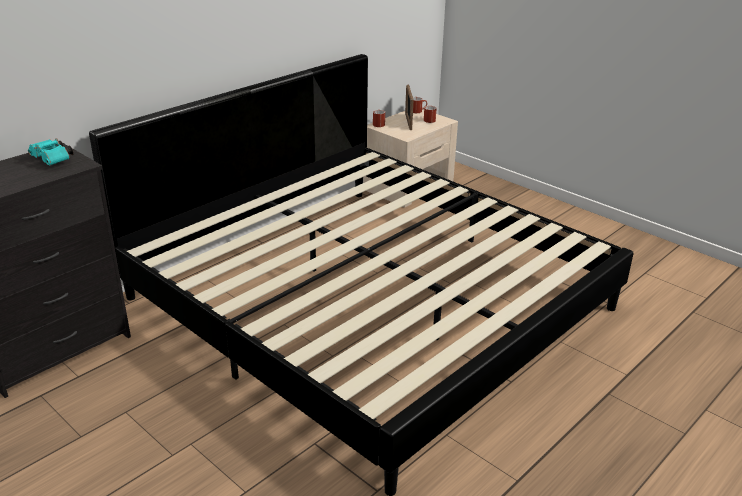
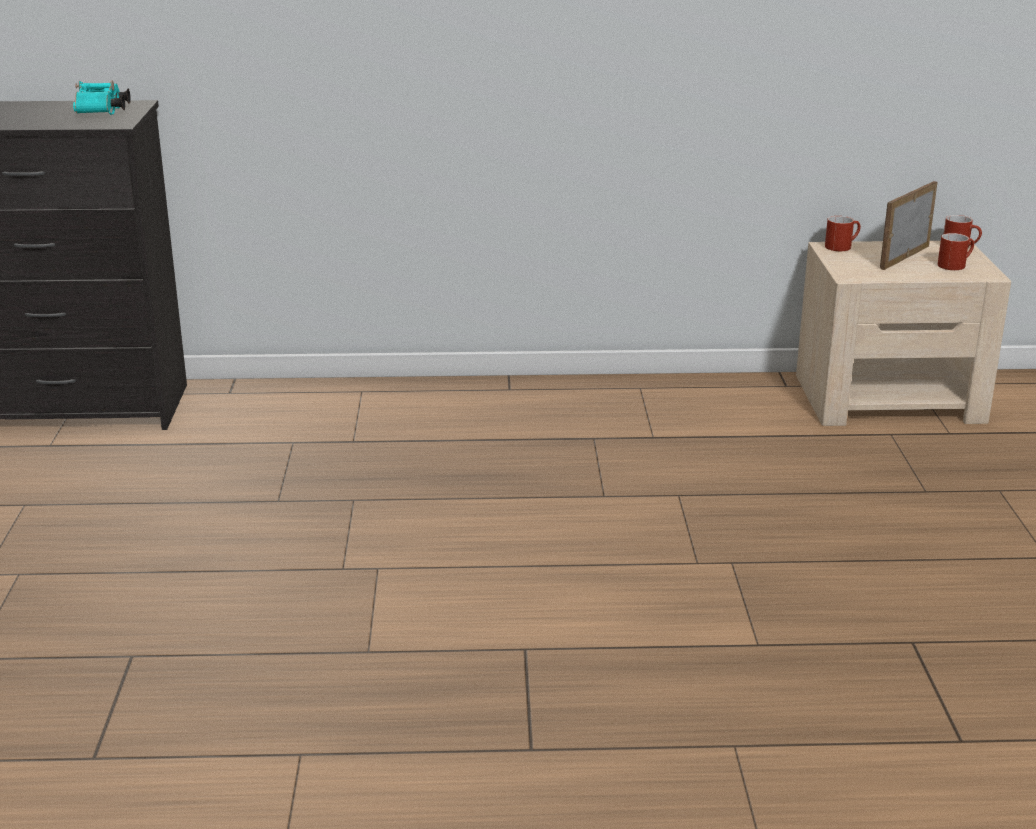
camera: 45 degrees right, 5 degrees down
bed [89,54,634,496] -> none

